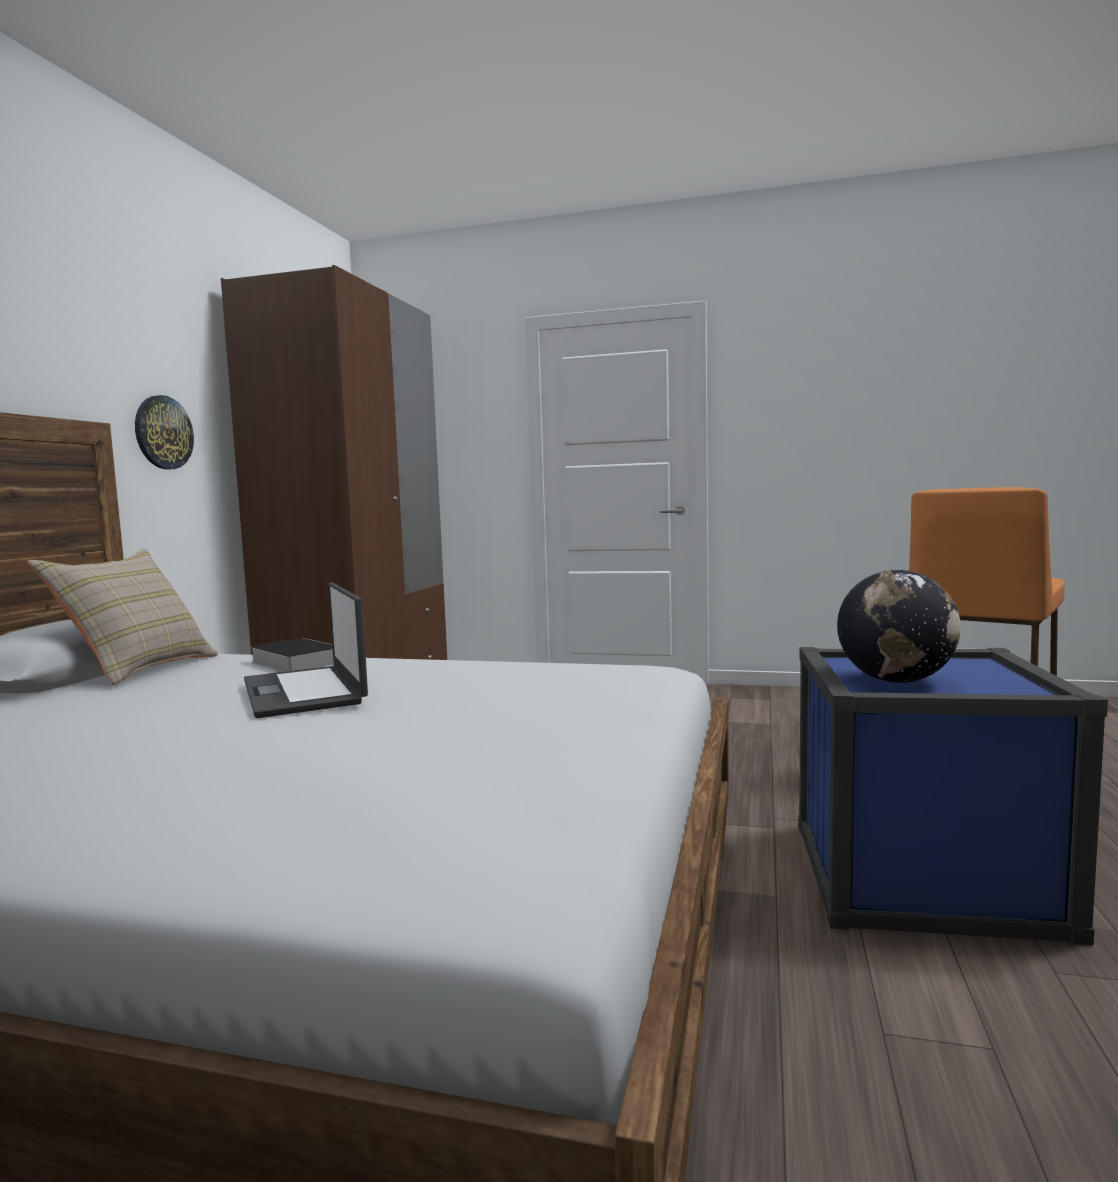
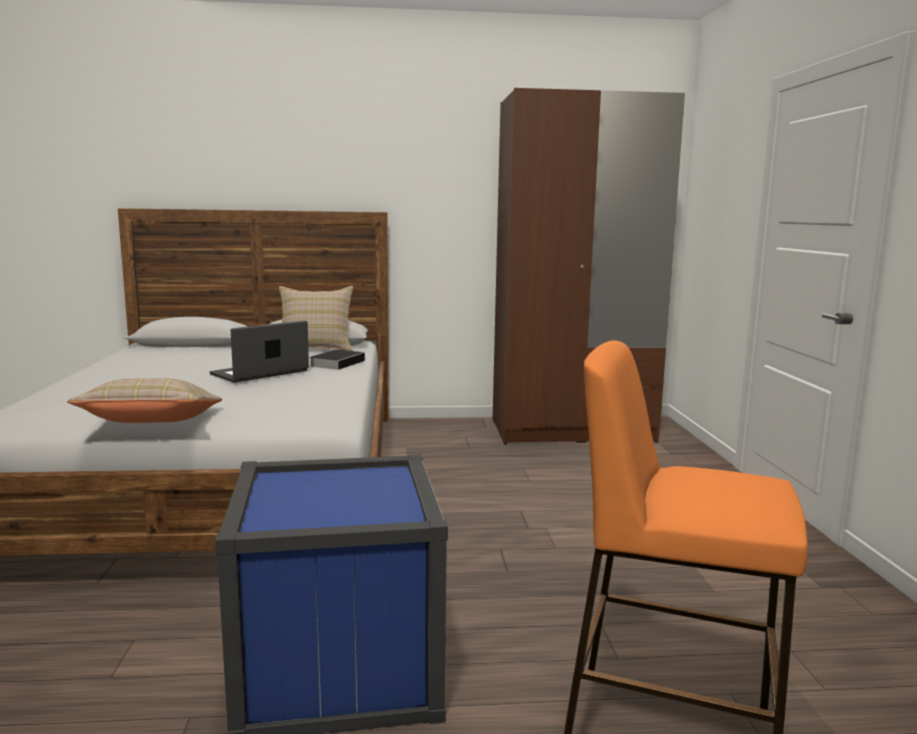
camera: 70 degrees right, 5 degrees up
wall clock [135,395,194,469] -> none
globe [837,570,961,683] -> none
none -> beige pillow [67,378,222,423]

